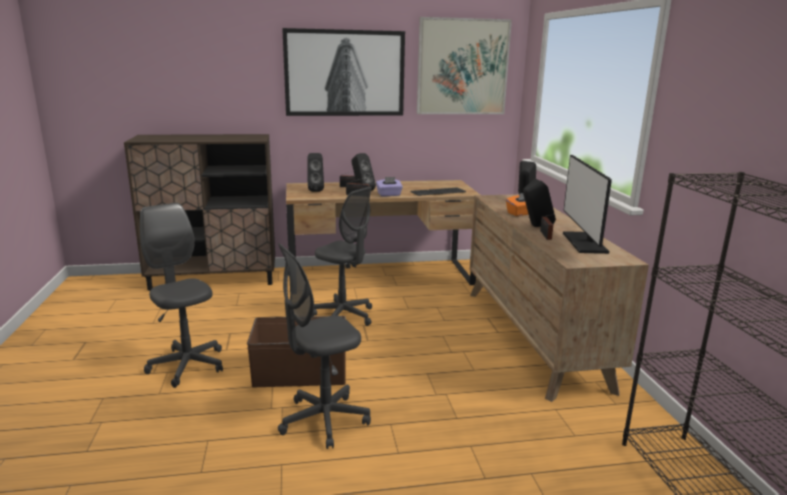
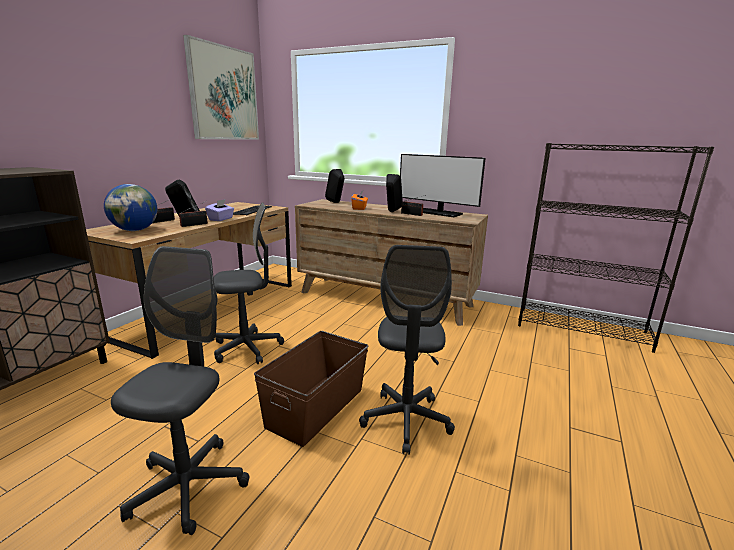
camera: 55 degrees left, 0 degrees up
grey office chair [140,203,223,388] -> grey office chair turned 105 degrees clockwise [111,246,250,535]
picture [282,28,405,116] -> none
black speaker [307,153,324,192] -> globe [104,184,157,231]

